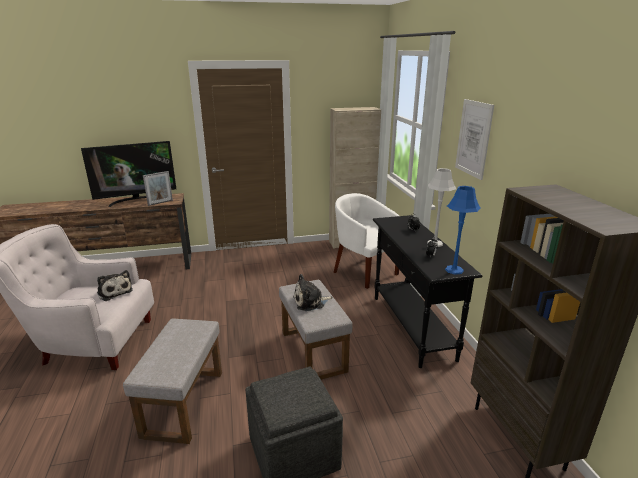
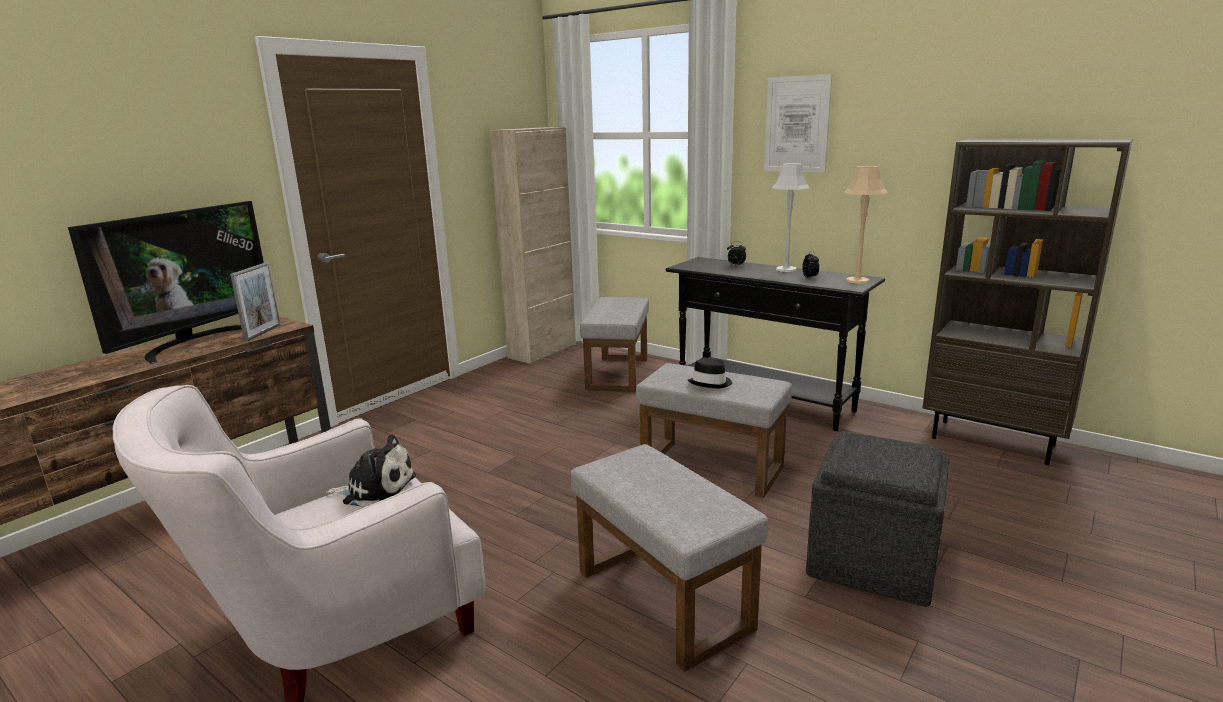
camera: 40 degrees left, 5 degrees down
plush toy [293,274,333,311] -> black hat [688,358,732,388]
white armchair [333,193,399,289] -> grey ottoman [580,297,649,392]
blue table lamp [445,186,480,275] -> beige table lamp [844,166,888,284]

